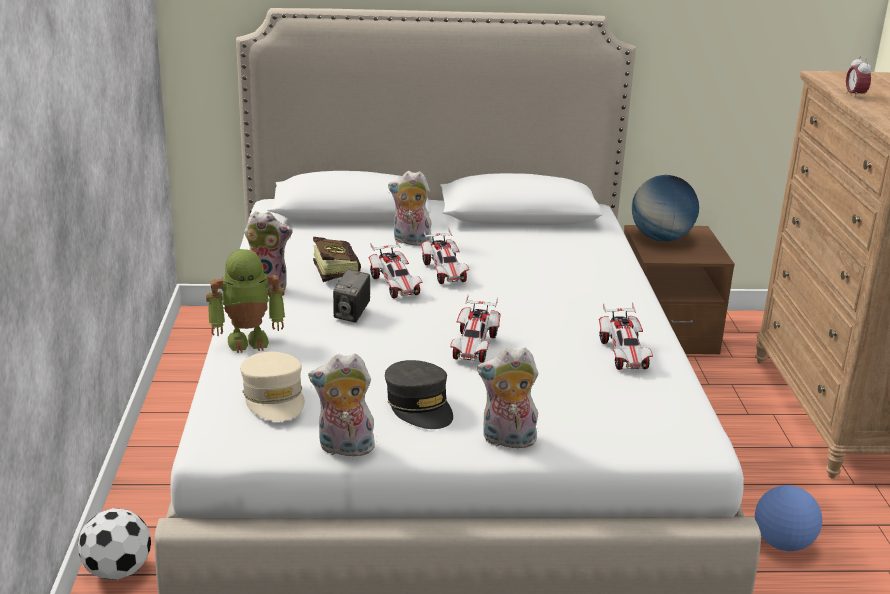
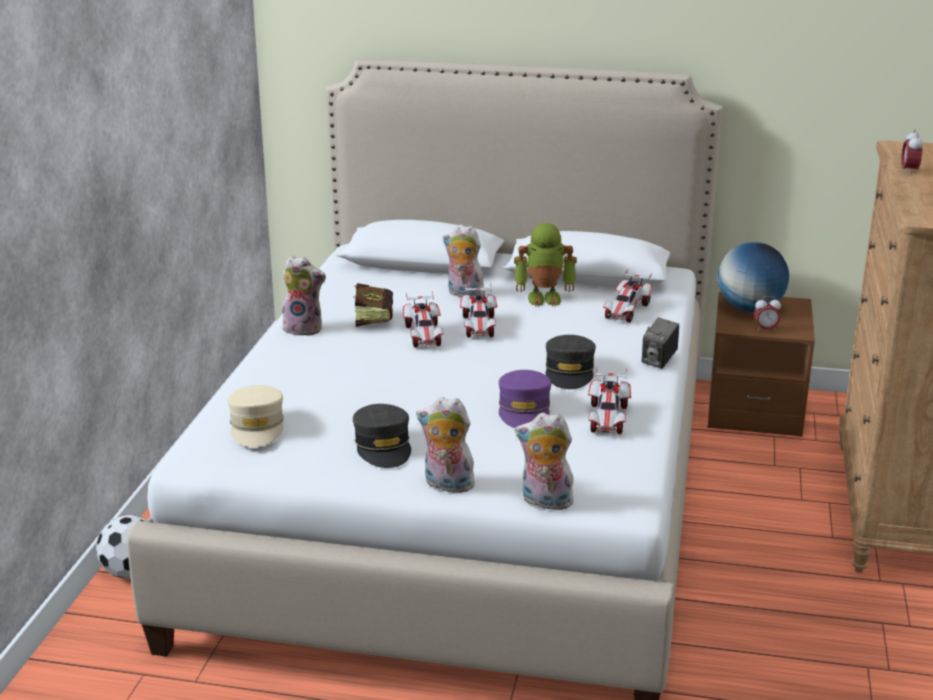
camera: 15 degrees right, 0 degrees up
toy robot [206,249,285,353] -> toy robot moved to [514,223,577,307]
plush toy [308,354,379,457] -> plush toy moved to [515,412,574,510]
camera [333,269,370,323] -> camera moved to [642,318,679,369]
toy car [450,294,500,363] -> toy car moved to [603,269,653,323]
football [755,485,822,551] -> none
none -> purple cap [499,370,551,428]
none -> grey cap [545,335,596,389]
none -> alarm clock [754,296,781,331]

